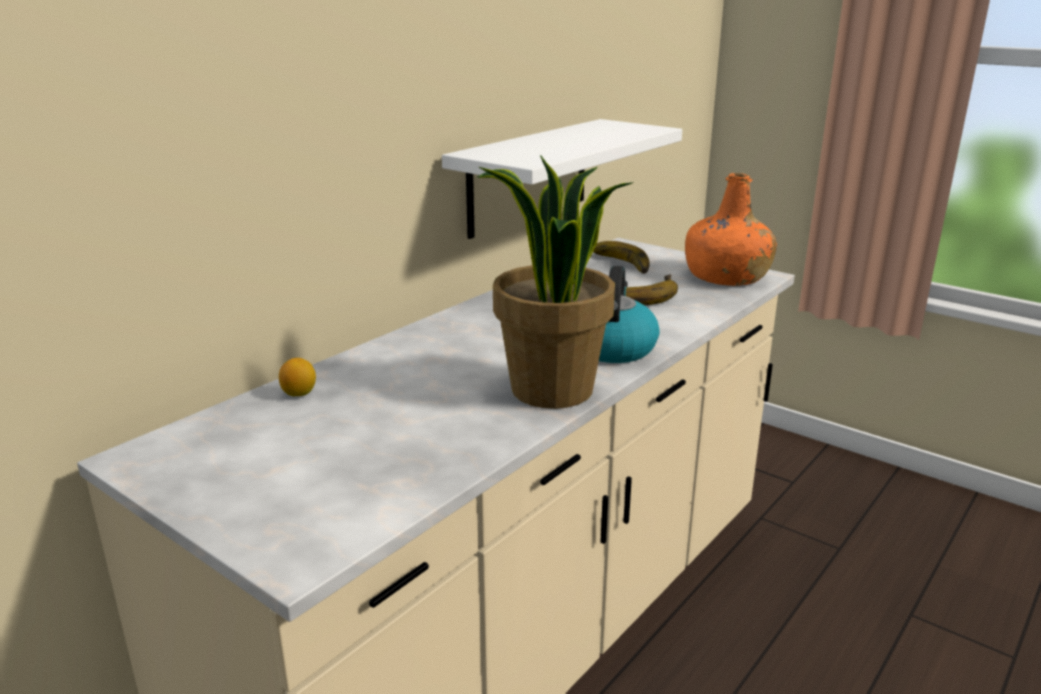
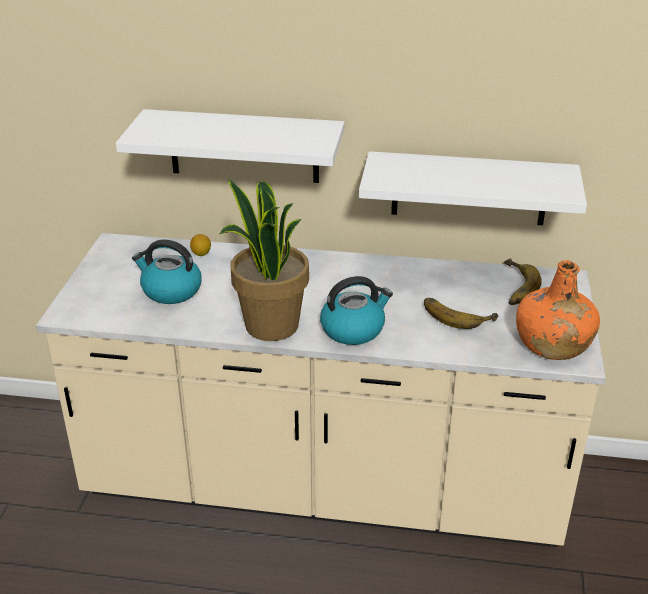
camera: 60 degrees right, 10 degrees up
none -> white shelf [116,109,345,183]
none -> kettle [132,239,202,304]

